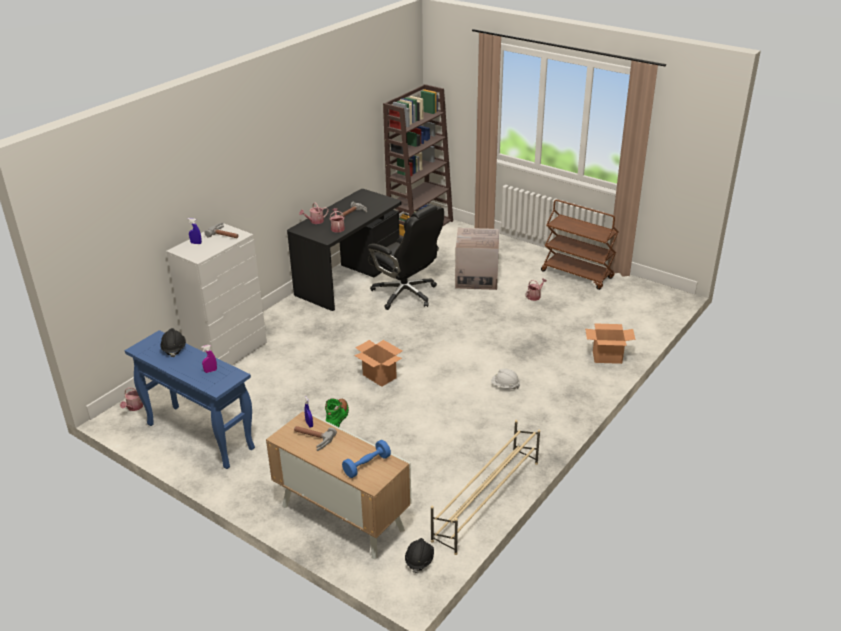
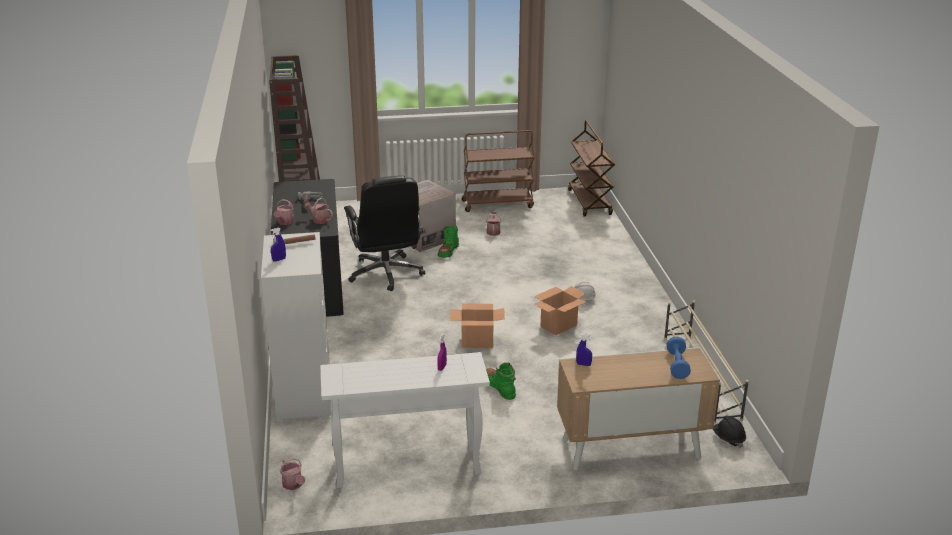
camera: 45 degrees left, 5 degrees down
blue console table [124,330,255,469] -> white console table [321,352,490,489]
black hard hat [160,328,186,358] -> none
hammer [294,426,337,451] -> none
black office chair [368,205,444,310] -> black office chair turned 75 degrees clockwise [344,175,425,291]
cardboard box [585,323,636,364] -> cardboard box moved to [534,286,586,335]
none -> green boot [438,225,459,258]
none -> brown cart [568,120,615,217]

